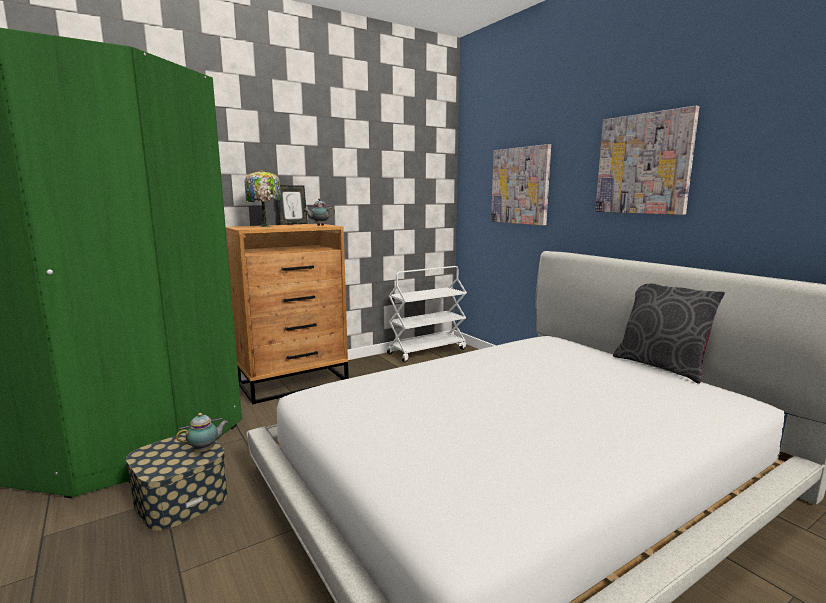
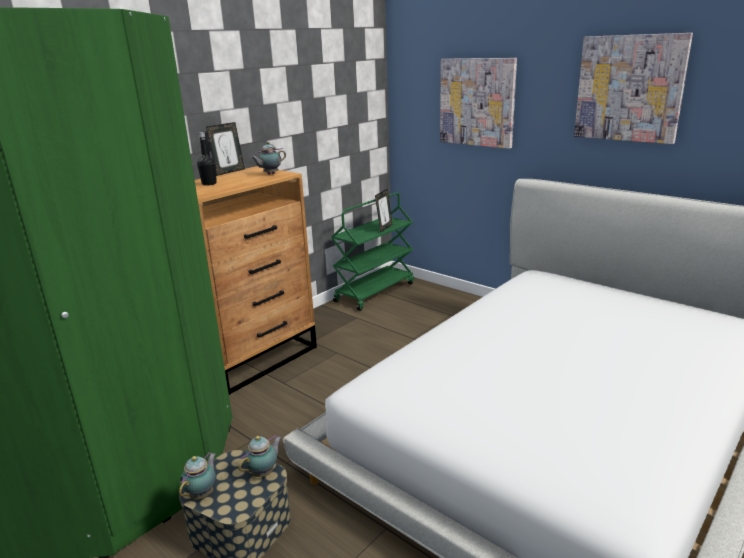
camera: 15 degrees left, 10 degrees up
table lamp [245,170,281,227] -> black bottle [197,132,217,185]
white cart [387,266,467,362] -> green cart [331,192,414,311]
grey pillow [613,283,725,384] -> none
none -> teapot [179,453,216,499]
none -> picture frame [375,189,393,232]

